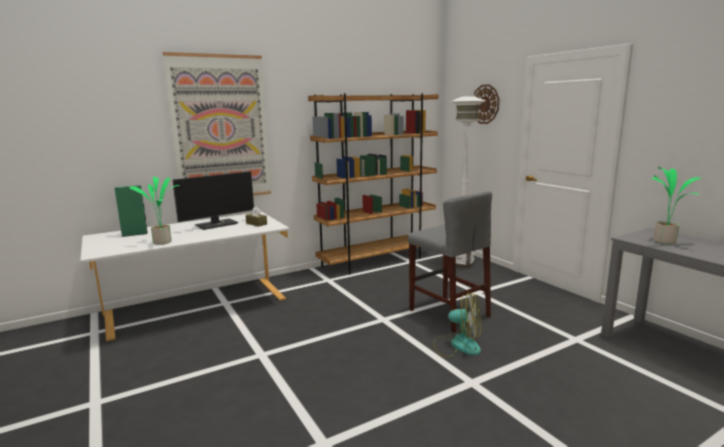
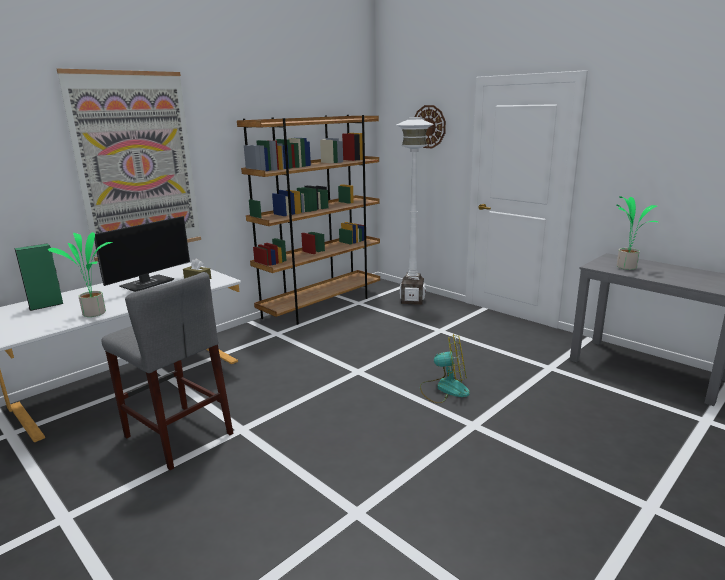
camera: 15 degrees left, 5 degrees up
grey stool [408,191,492,333] -> grey stool moved to [101,272,233,470]

